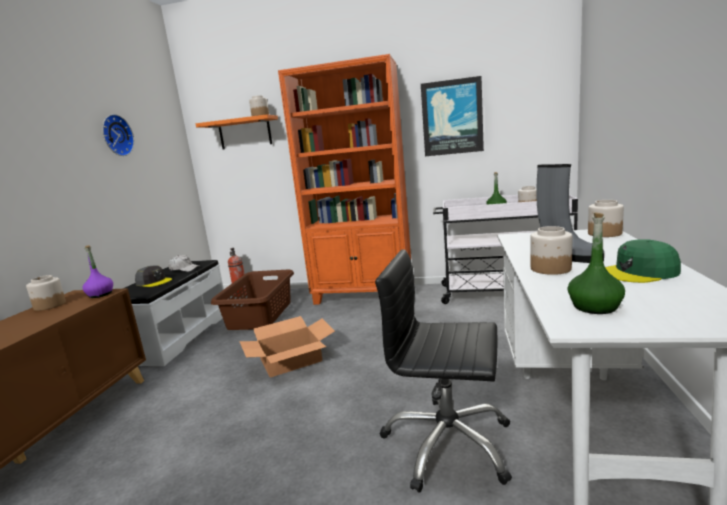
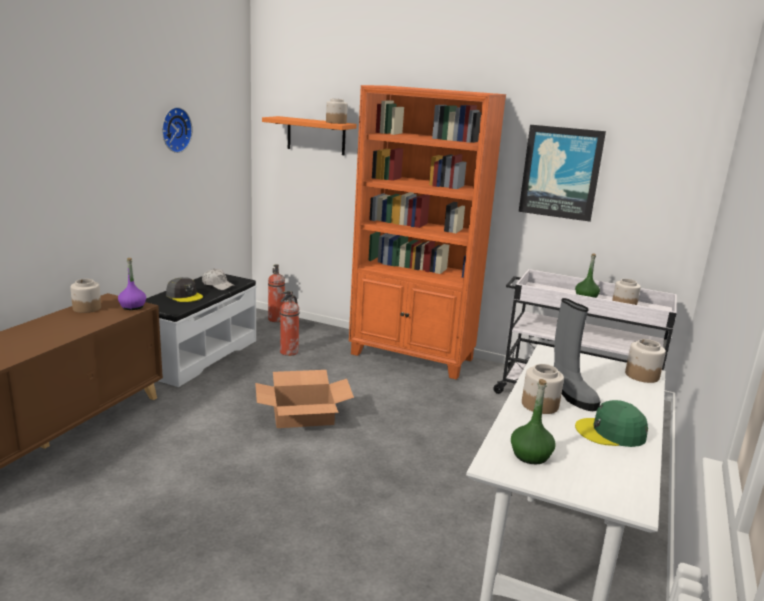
camera: 10 degrees right, 5 degrees up
brown laundry basket [211,270,294,330] -> fire extinguisher [280,291,299,356]
black office chair [375,249,512,493] -> none

